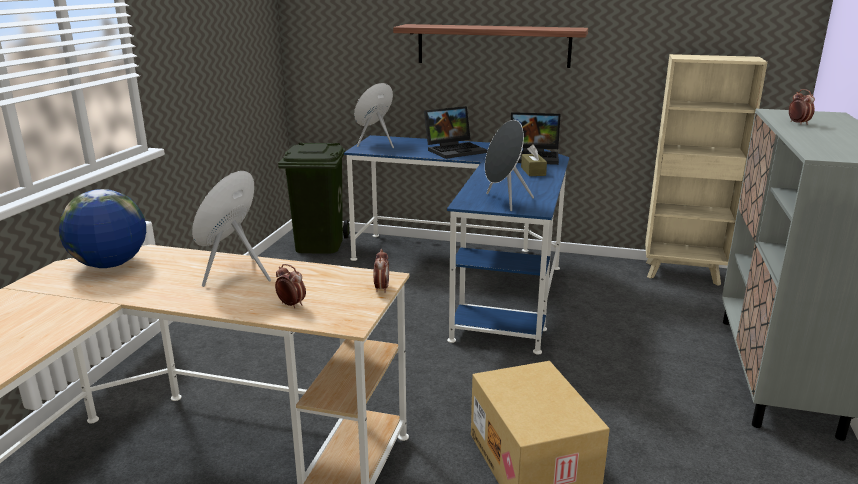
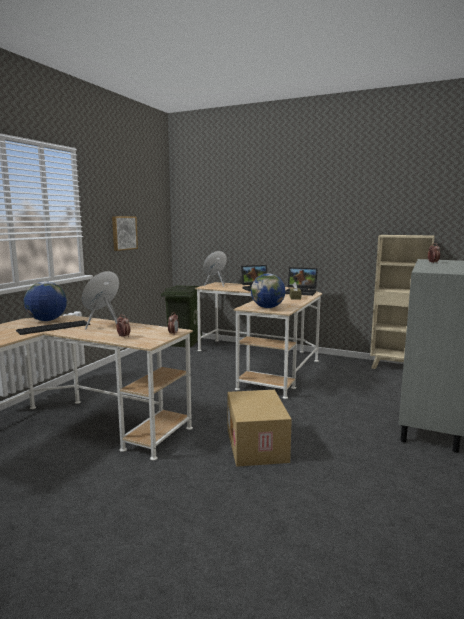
camera: 10 degrees right, 10 degrees down
blue desk [344,135,569,354] -> beige desk [195,282,322,399]
shelf [393,24,588,68] -> none
black speaker [485,120,534,211] -> globe [251,274,285,308]
none -> keyboard [16,320,90,335]
none -> picture [112,216,138,251]

